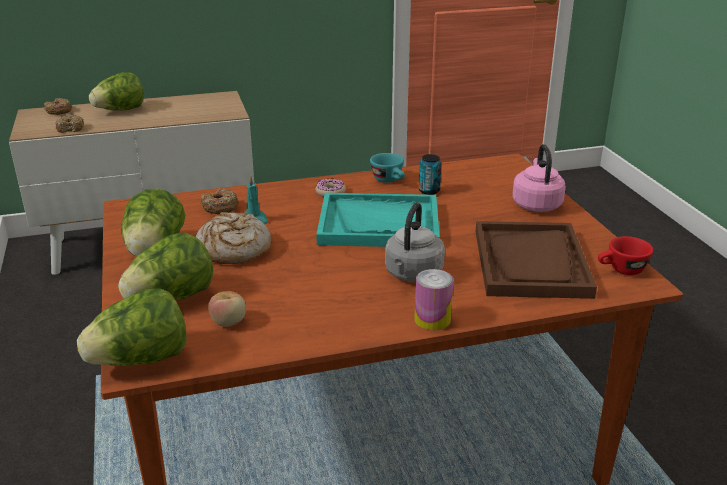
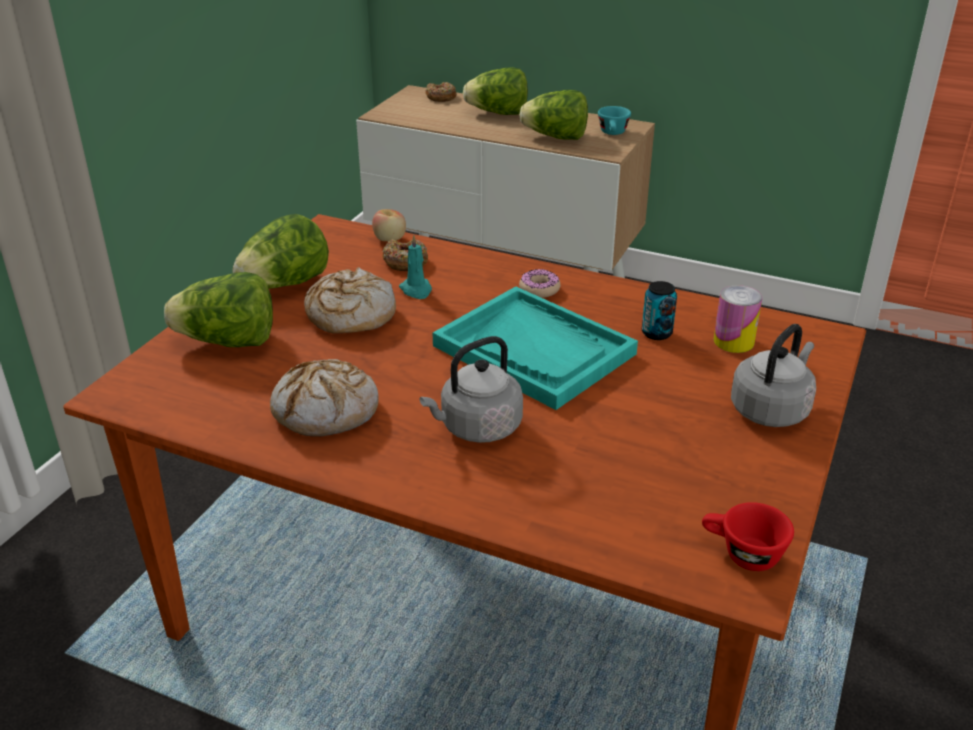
camera: 40 degrees right, 5 degrees up
donut [56,115,84,133] -> none
lettuce [77,288,187,366] -> lettuce moved to [519,90,588,140]
apple [208,291,246,327] -> apple moved to [372,209,406,241]
turquoise cup [370,153,405,183] -> turquoise cup moved to [598,106,631,135]
can [414,269,454,331] -> can moved to [713,285,762,353]
brown tray [476,221,597,299] -> none
pink kettle [513,144,566,212] -> grey kettle [731,324,816,427]
none -> bread [270,359,379,437]

